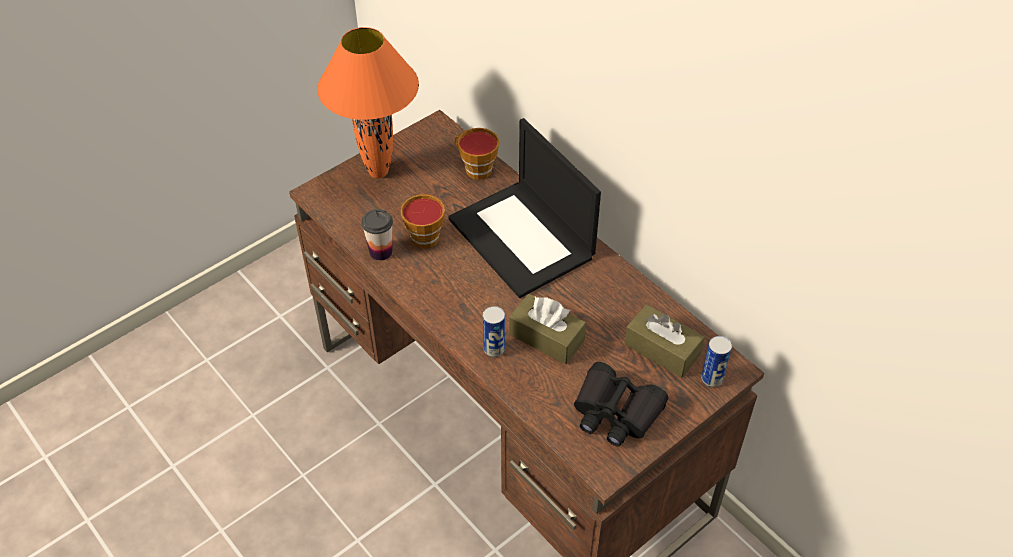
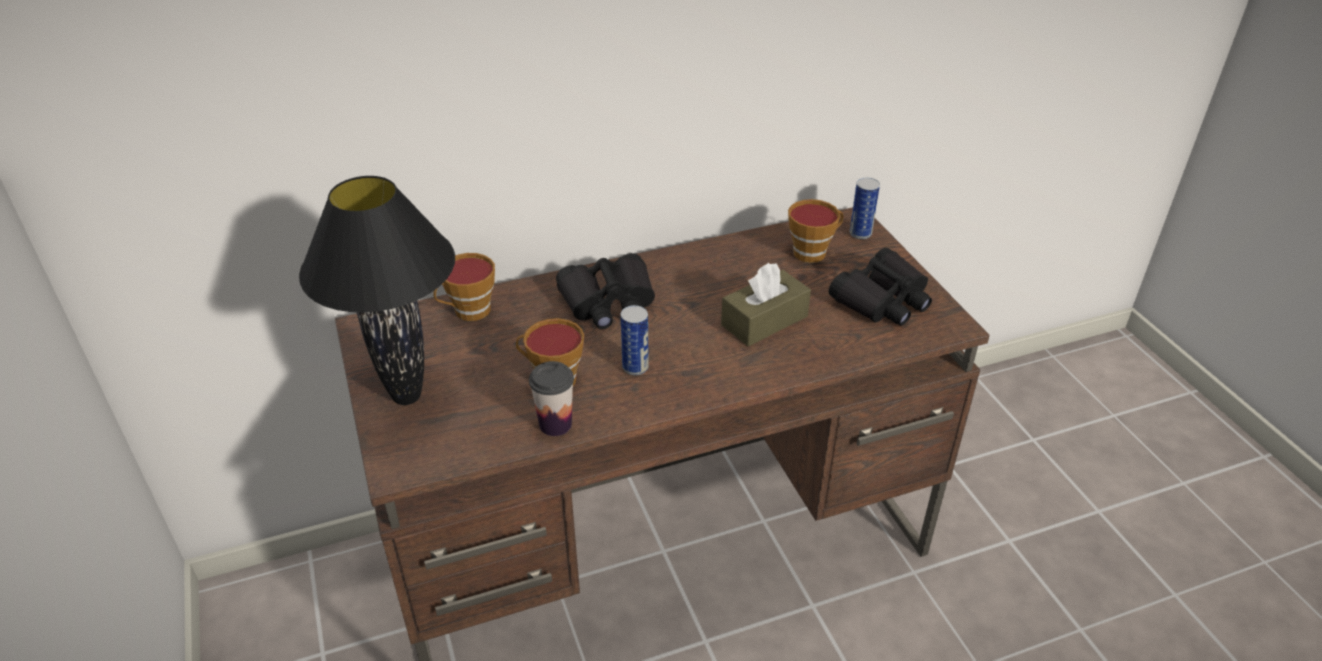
camera: 70 degrees left, 10 degrees down
orange table lamp [317,27,419,178] -> black table lamp [299,176,455,405]
laptop [448,118,601,298] -> black binoculars [556,253,655,329]
can [483,306,505,357] -> can moved to [621,305,649,375]
brown tissue box [624,304,705,378] -> cup [788,199,843,263]

